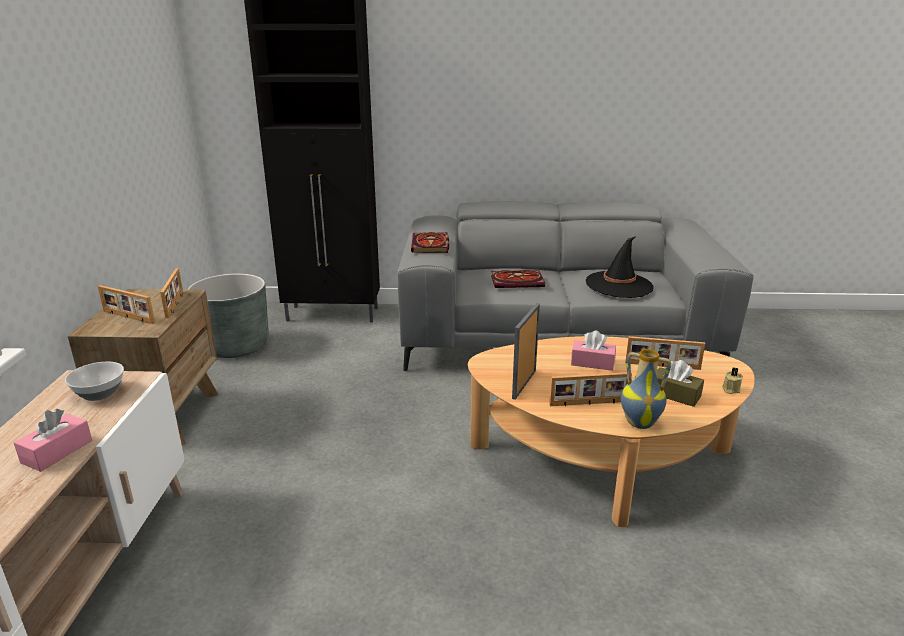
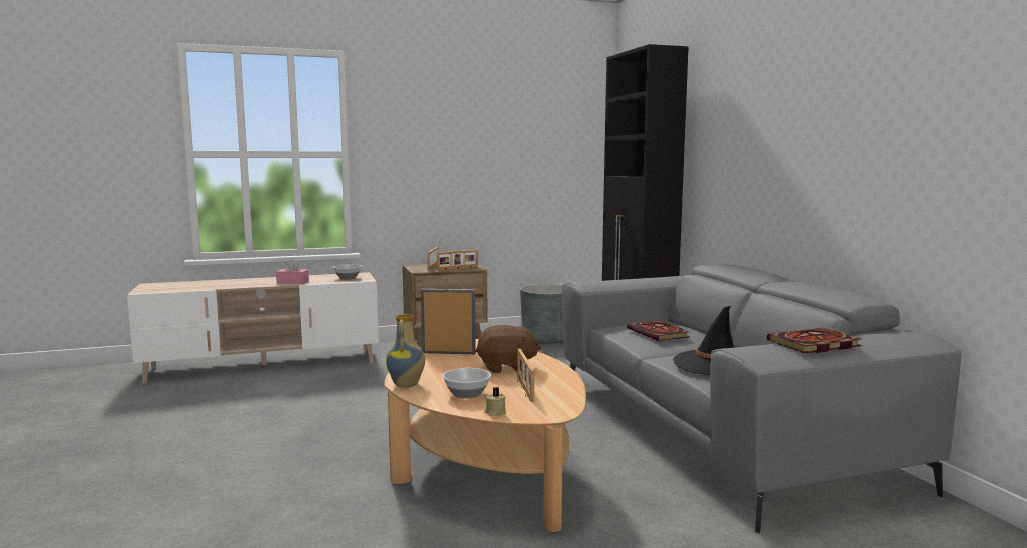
camera: 70 degrees right, 15 degrees down
book [411,232,449,253] -> book moved to [767,328,862,354]
picture frame [549,372,632,406] -> none
pink tissue box [571,331,616,371] -> brown plush toy [476,325,541,373]
brown tissue box [657,360,704,407] -> bowl [443,368,491,399]

